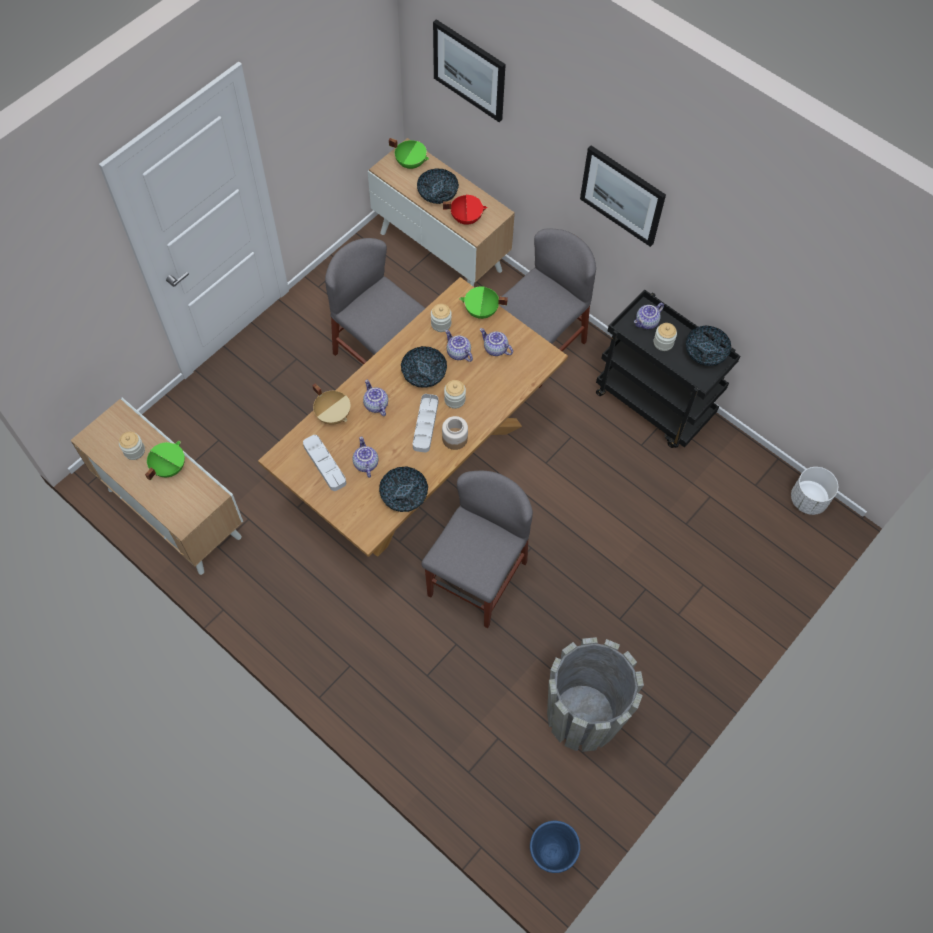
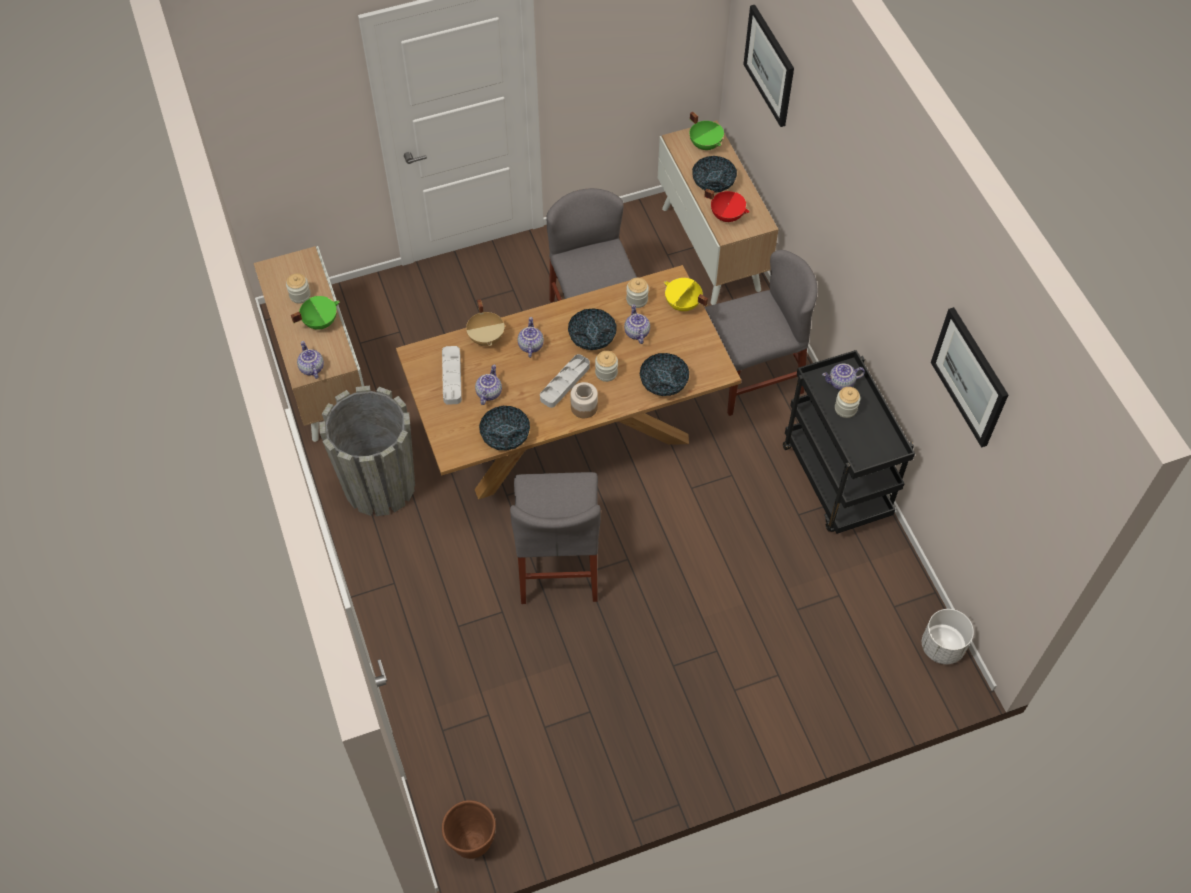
camera: 30 degrees right, 5 degrees down
grey chair [422,471,533,628] -> grey chair turned 120 degrees clockwise [510,472,601,604]
green cooking pot [460,286,508,319] -> yellow cooking pot [664,278,708,311]
teapot [480,328,513,356] -> teapot moved to [297,341,324,379]
blue planter [530,820,580,873] -> brown planter [442,800,496,859]
grey planter [547,637,644,752] -> grey planter moved to [319,385,415,516]
picture [580,146,666,247] -> picture moved to [931,307,1008,448]
bowl [686,325,731,366] -> bowl moved to [640,353,689,396]

